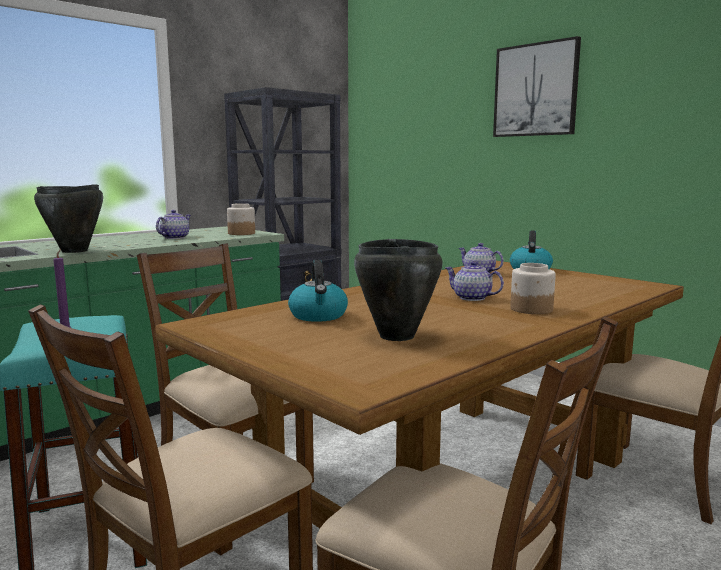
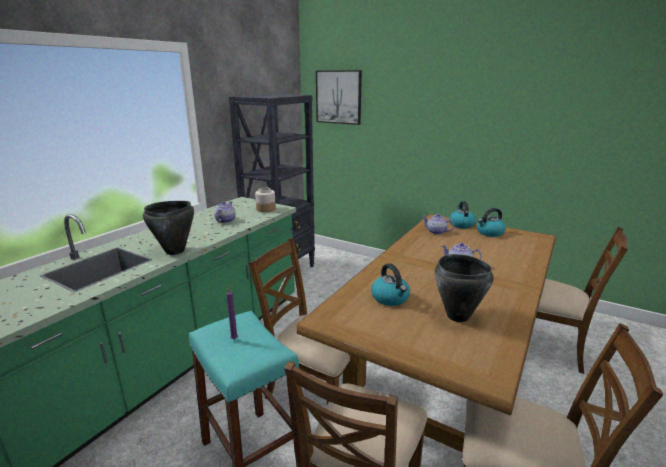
camera: 15 degrees left, 10 degrees up
picture [493,36,581,137] -> picture moved to [316,70,362,125]
jar [510,263,556,314] -> none
none -> kettle [477,208,506,237]

